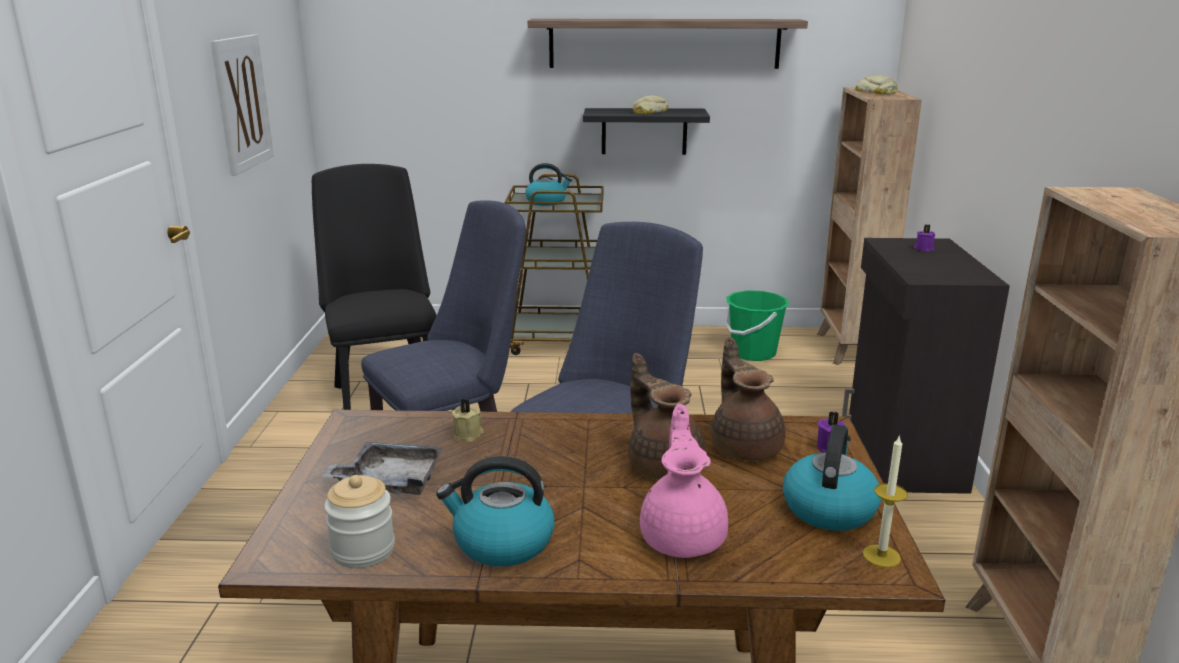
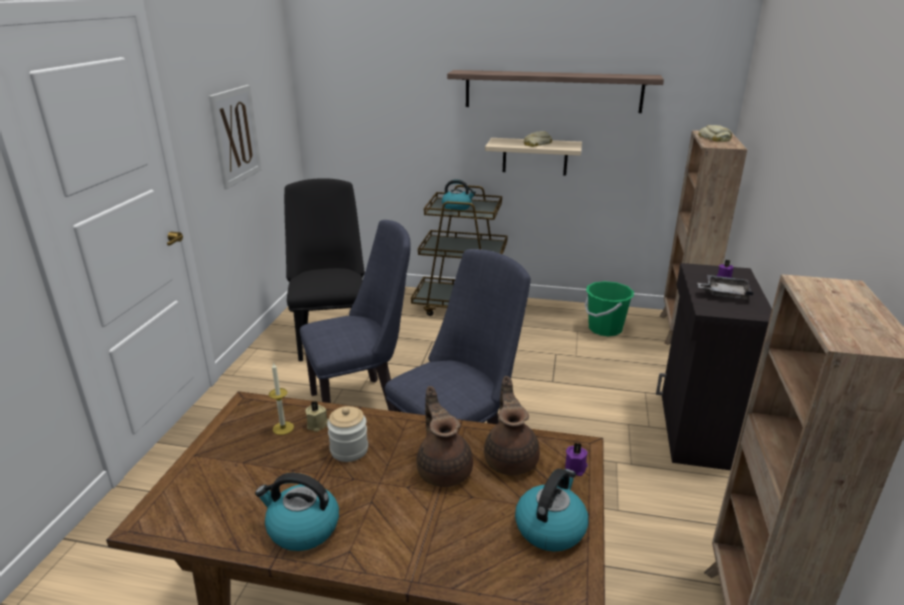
camera: 10 degrees right, 5 degrees up
grey tray [321,442,442,495] -> grey tray moved to [698,275,753,300]
jar [324,475,395,568] -> jar moved to [327,406,368,462]
black shelf [583,108,710,155] -> beige shelf [485,138,582,176]
pink teapot [640,404,728,558] -> none
candle [863,434,908,567] -> candle moved to [269,362,294,435]

